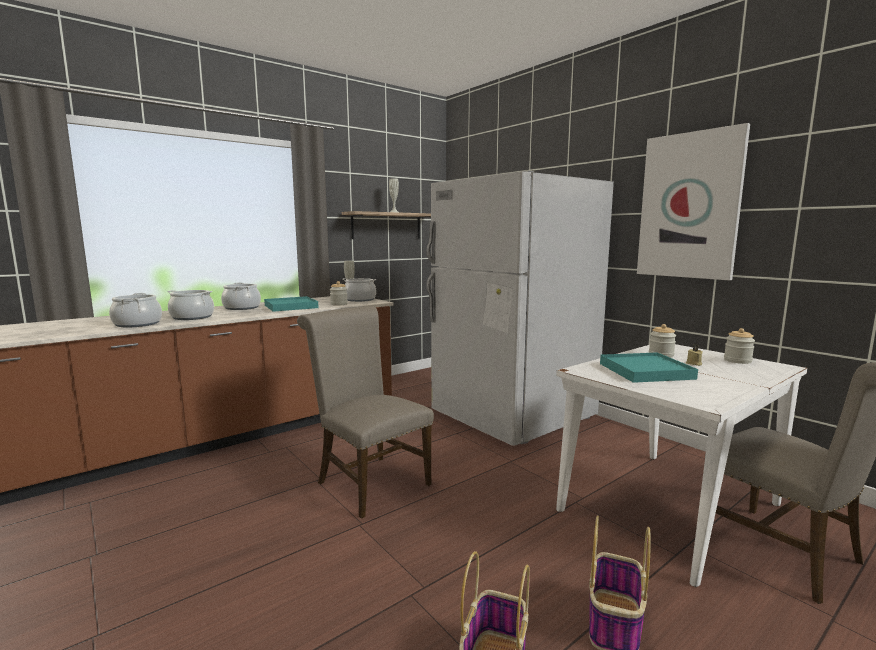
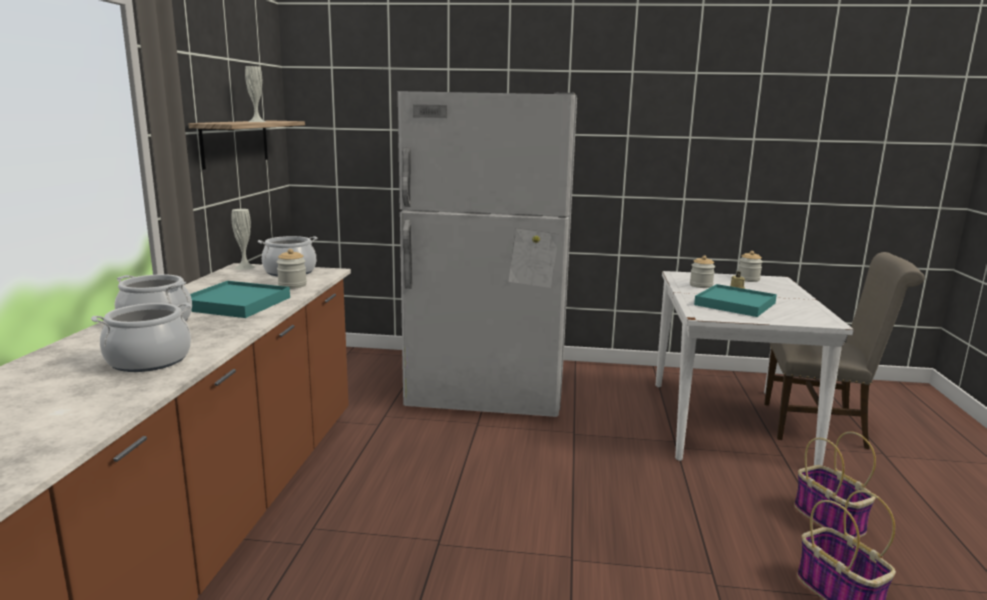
camera: 45 degrees left, 5 degrees up
cooking pot [109,293,162,327] -> none
beige chair [297,306,434,519] -> none
picture [637,123,750,280] -> none

